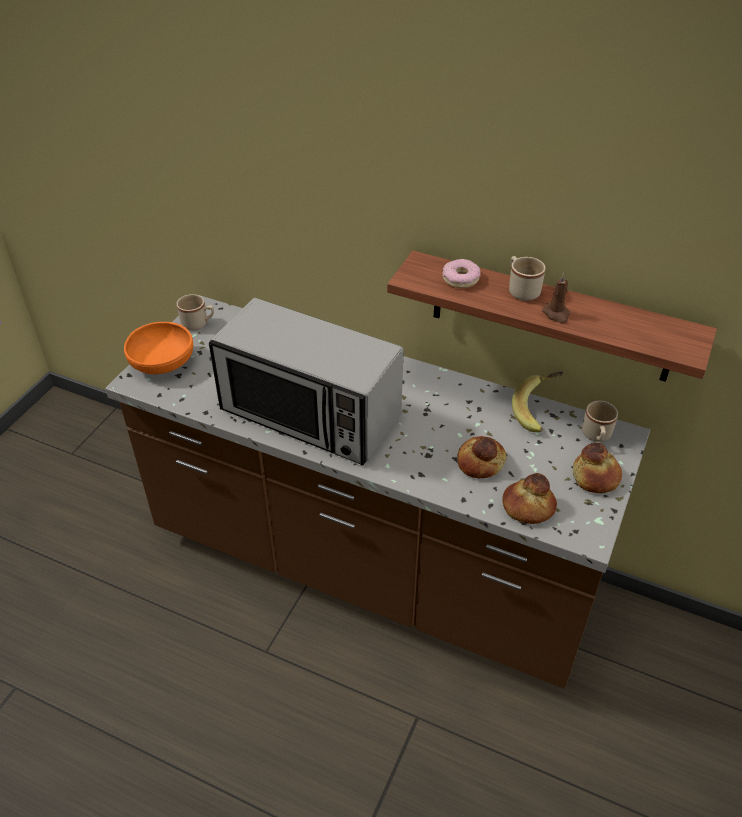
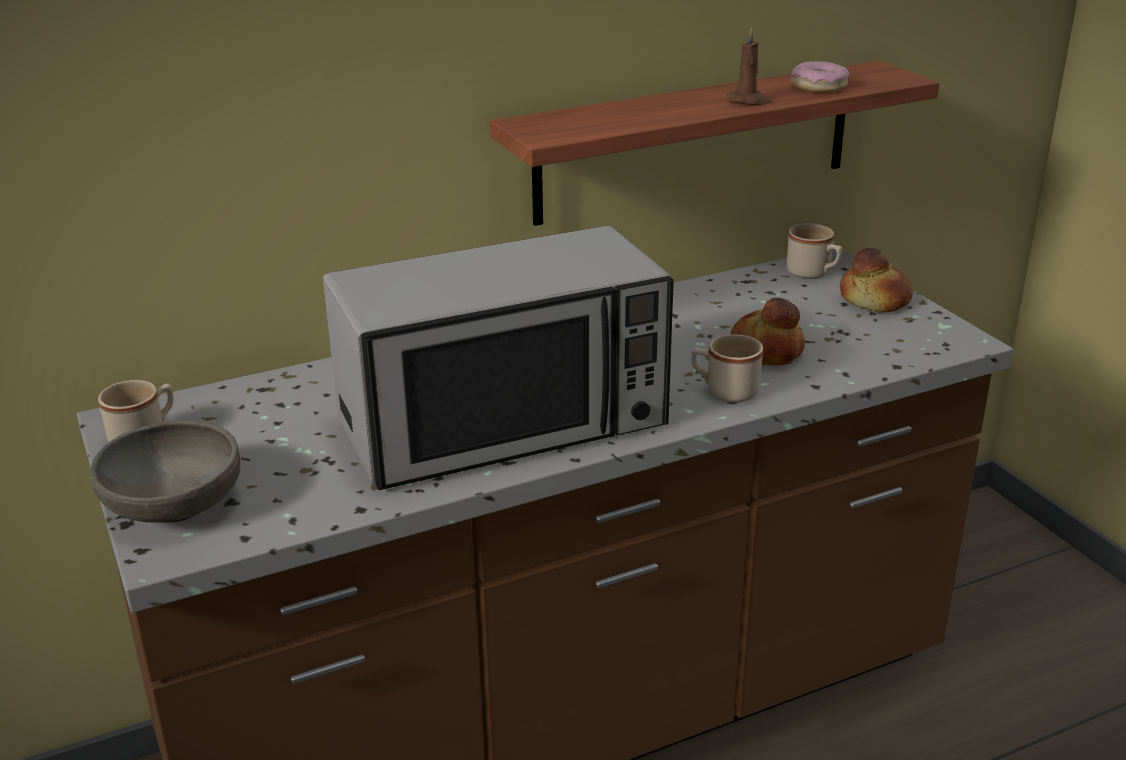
camera: 50 degrees left, 15 degrees down
orange bowl [124,322,193,374] -> grey bowl [91,420,240,523]
donut [442,259,481,288] -> donut moved to [791,61,850,93]
bread [502,473,557,524] -> none
beige mug [509,256,546,301] -> beige mug moved to [691,335,763,403]
banana [512,371,564,432] -> none

